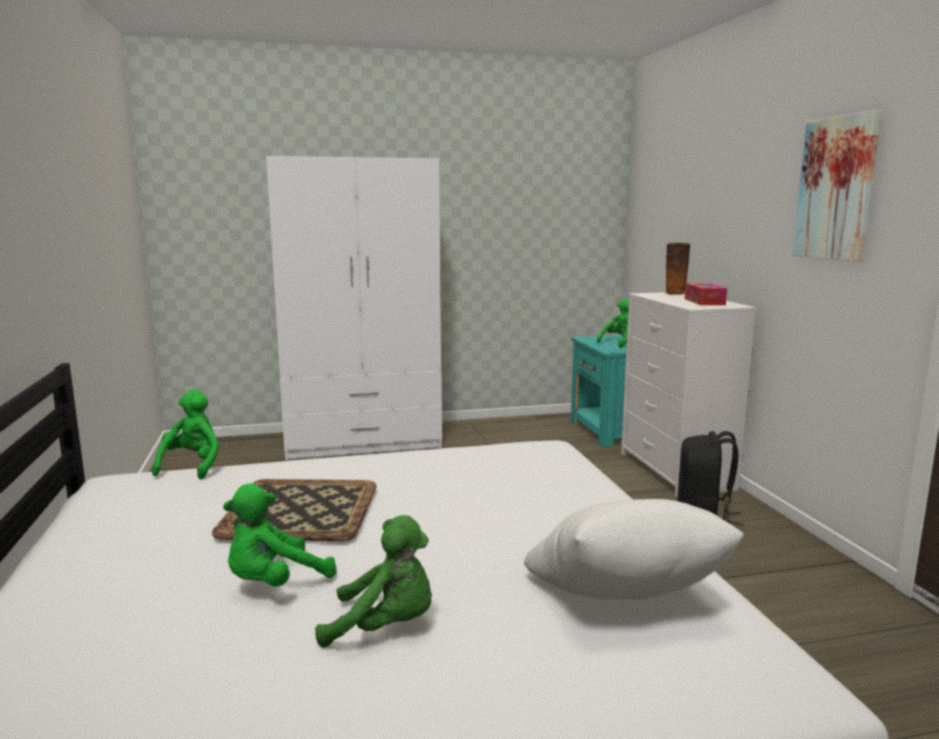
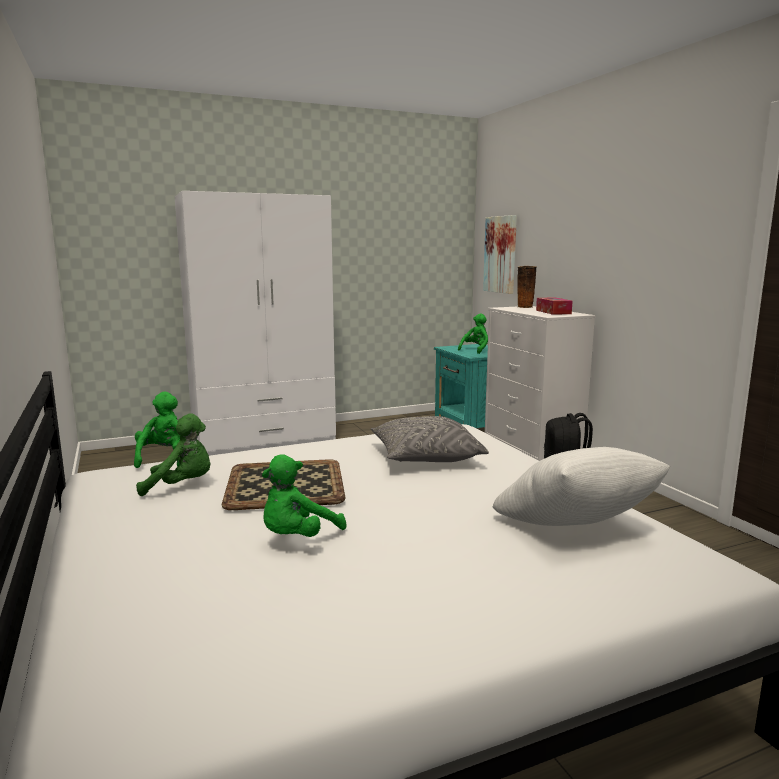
camera: 10 degrees left, 0 degrees up
green plush toy [315,515,432,648] -> green plush toy moved to [136,413,211,496]
picture [793,110,881,262] -> picture moved to [483,215,517,294]
none -> grey pillow [371,416,489,462]

